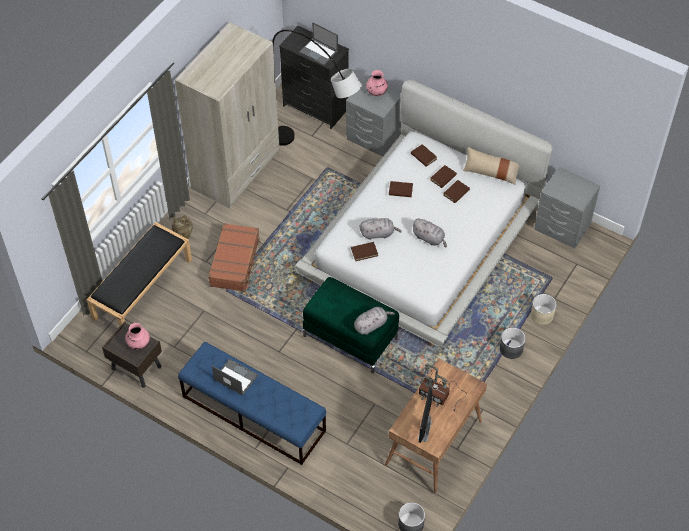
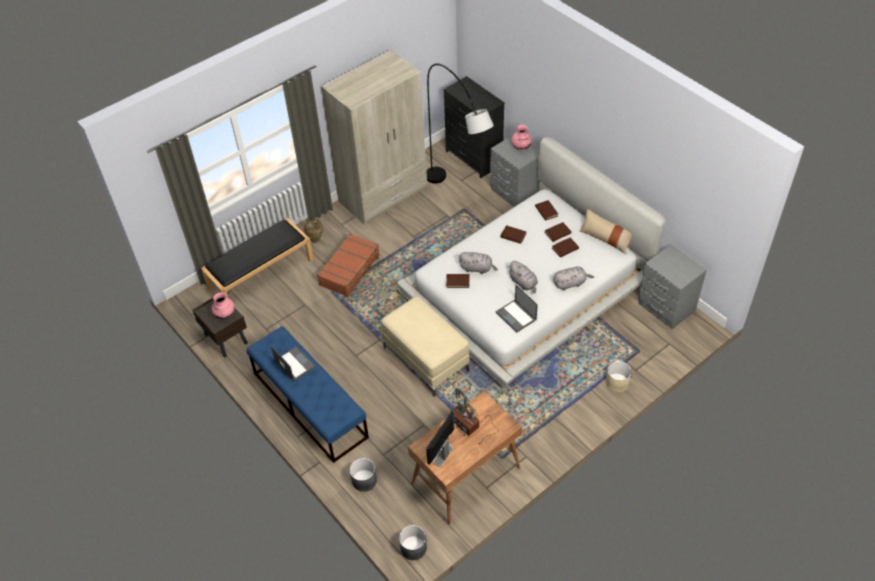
camera: 20 degrees right, 5 degrees down
laptop [299,22,338,66] -> laptop moved to [496,285,538,333]
green ottoman [303,277,399,373] -> beige ottoman [381,296,469,396]
grey plush toy [354,307,395,335] -> grey plush toy moved to [553,266,594,290]
grey planter [500,327,526,359] -> grey planter moved to [350,458,377,492]

